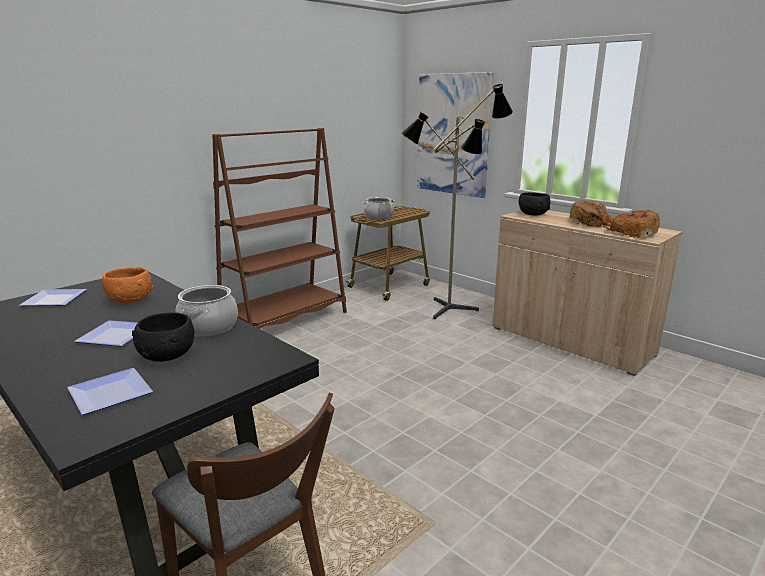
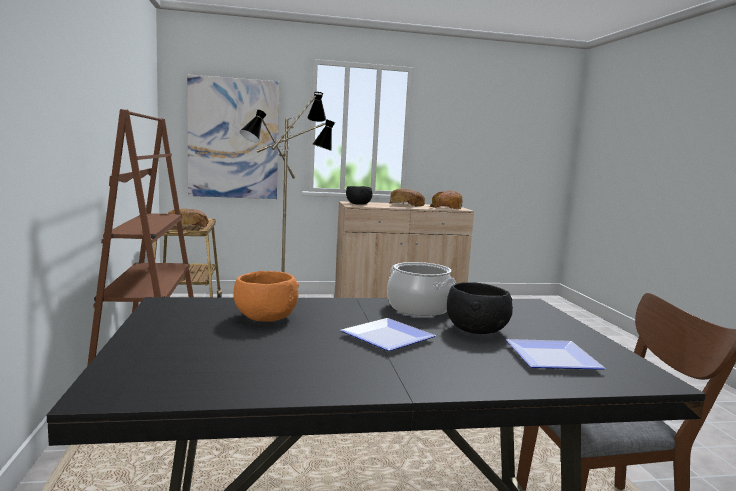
camera: 55 degrees left, 10 degrees down
plate [19,289,87,306] -> none
cooking pot [362,197,395,220] -> bread [168,209,209,228]

